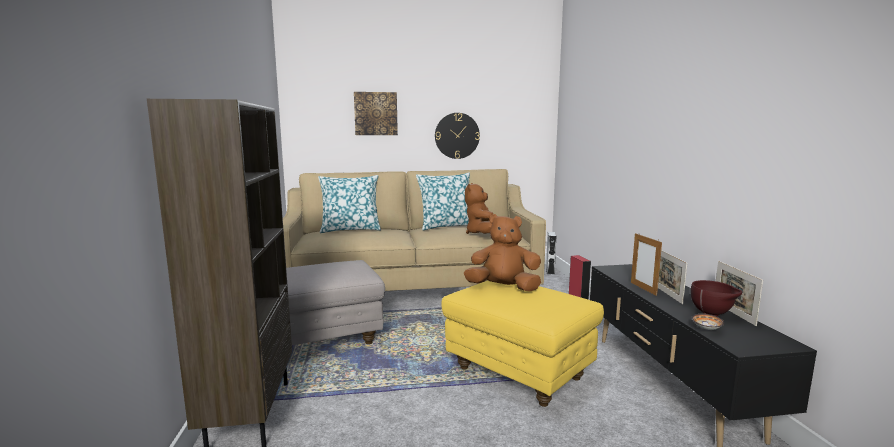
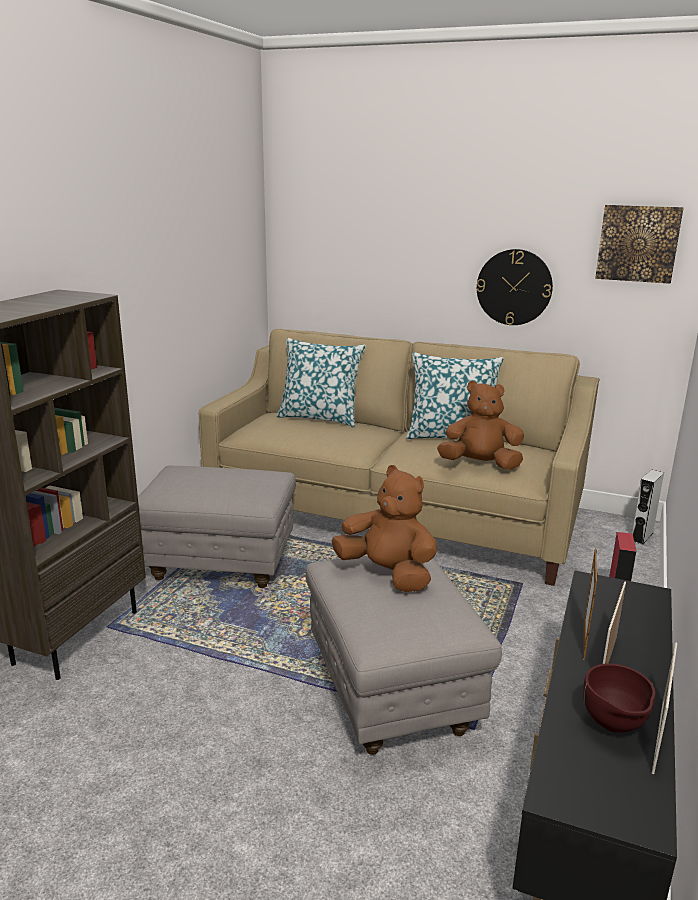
camera: 30 degrees right, 10 degrees up
picture [354,92,398,135] -> picture moved to [595,205,684,284]
yellow ottoman [441,280,604,407] -> grey ottoman [306,556,502,755]
brown plush toy [465,183,493,234] -> brown plush toy turned 60 degrees clockwise [437,381,524,470]
bowl [692,314,724,330] -> none

